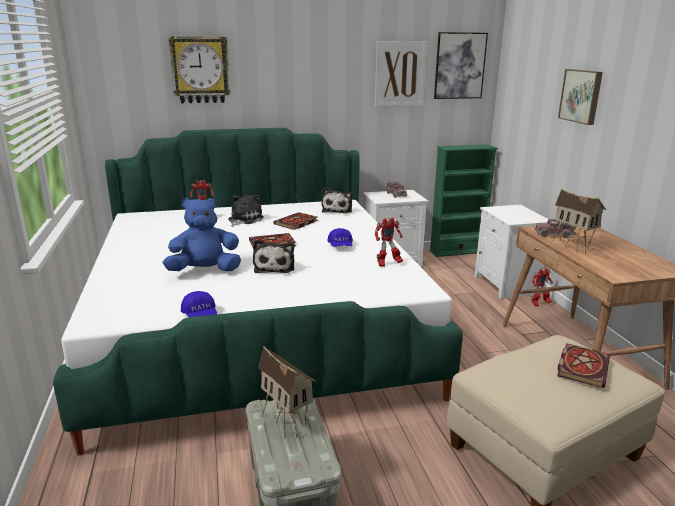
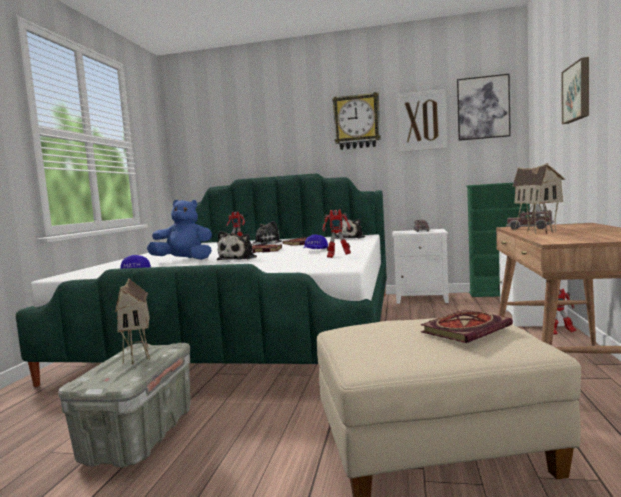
camera: 25 degrees right, 15 degrees down
wall clock [169,36,230,103] -> wall clock moved to [332,92,381,150]

